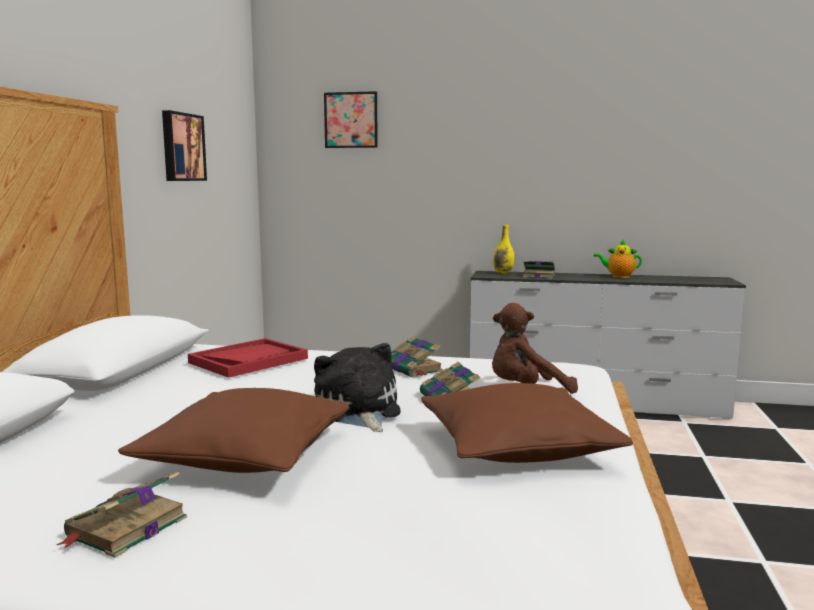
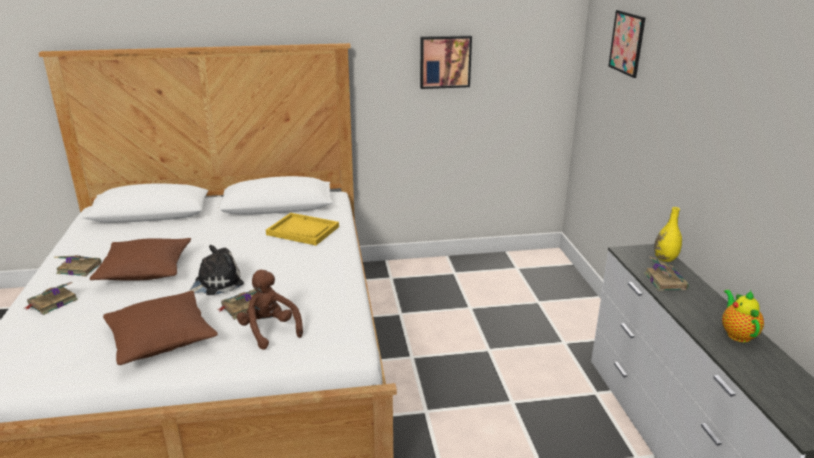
camera: 70 degrees right, 15 degrees up
red tray [188,338,308,378] -> yellow tray [266,213,339,246]
book [391,336,443,377] -> book moved to [23,282,78,315]

